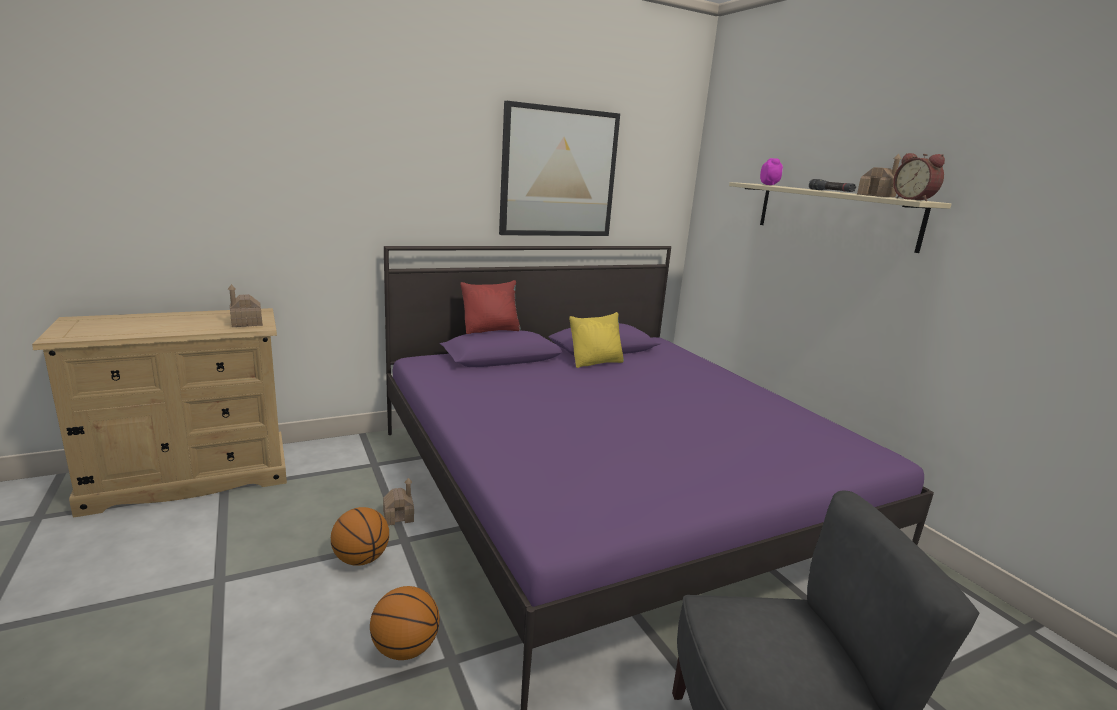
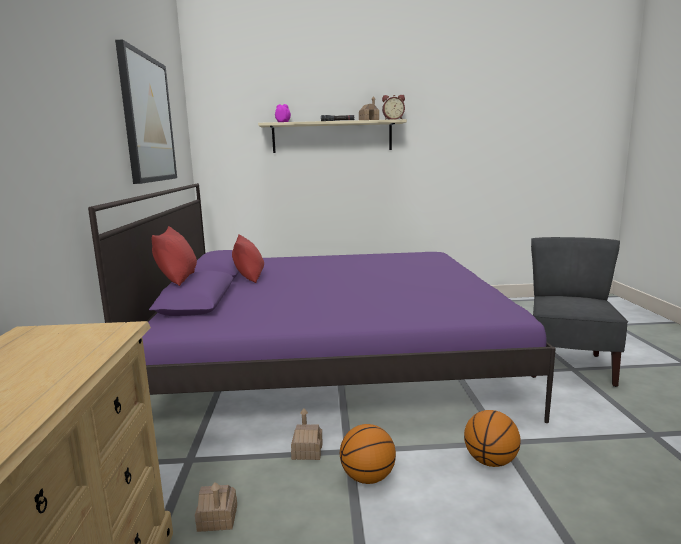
camera: 65 degrees left, 5 degrees down
toy house [228,284,263,327] -> toy house moved to [195,482,237,532]
yellow pillow [569,312,624,368] -> red pillow [232,234,264,283]

